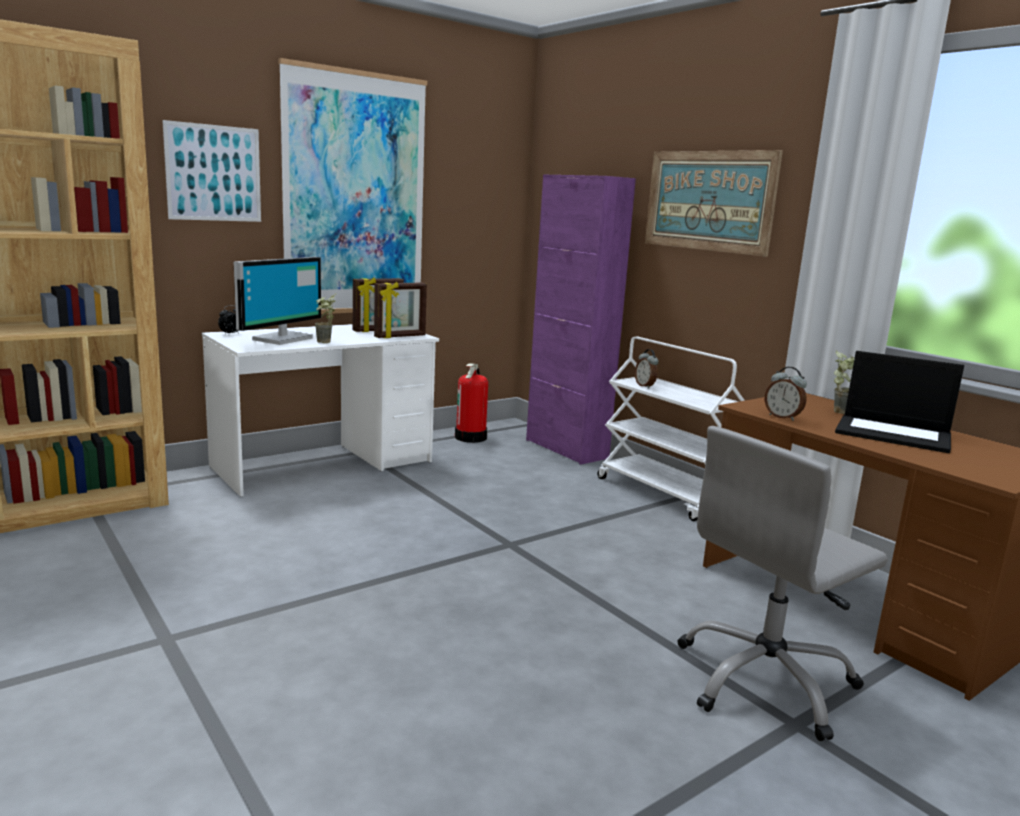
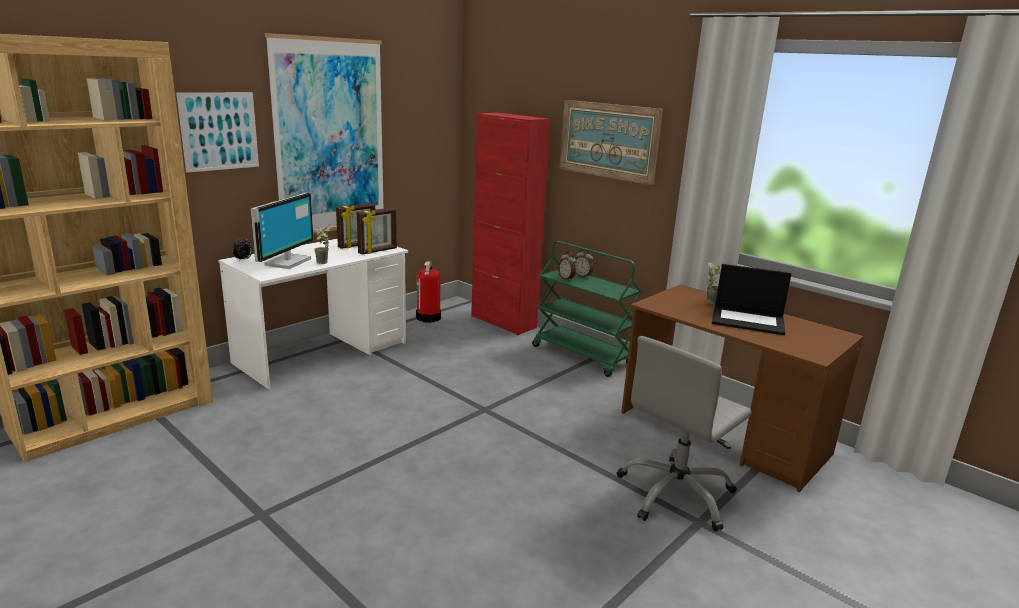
camera: 10 degrees left, 5 degrees up
purple cabinet [526,174,636,465] -> red cabinet [471,113,550,335]
white cart [597,337,745,521] -> green cart [532,241,642,377]
alarm clock [765,367,807,421] -> alarm clock moved to [575,250,593,278]

